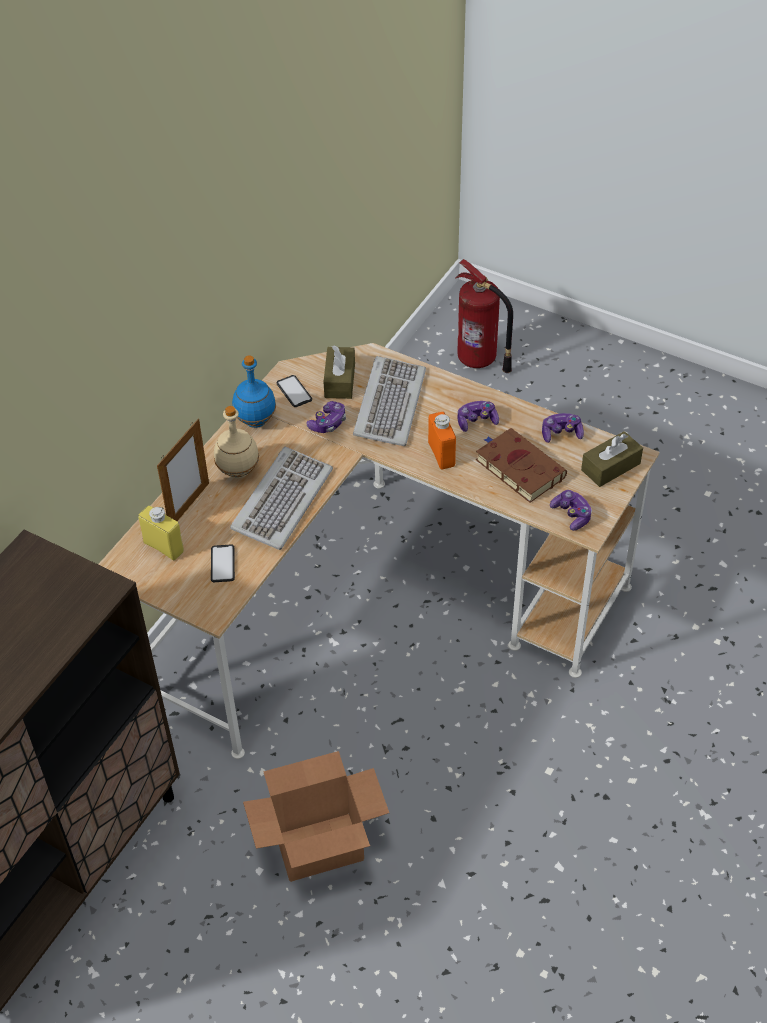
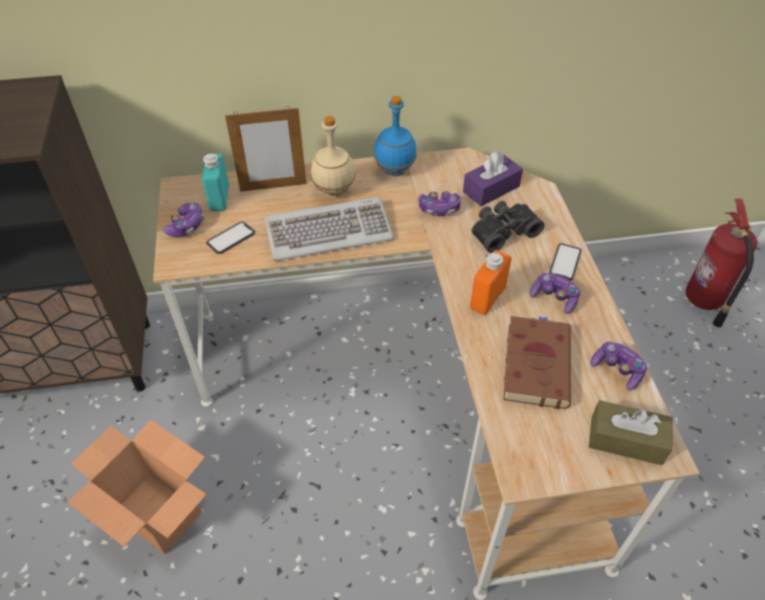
camera: 50 degrees right, 0 degrees up
yellow bottle [138,506,184,560] -> turquoise bottle [202,154,229,211]
phone [277,375,312,407] -> phone moved to [549,243,581,280]
brown tissue box [323,345,355,399] -> purple tissue box [463,151,523,206]
keyboard [353,356,426,446] -> black binoculars [472,201,544,253]
game controller [550,490,592,531] -> game controller moved to [163,203,204,237]

